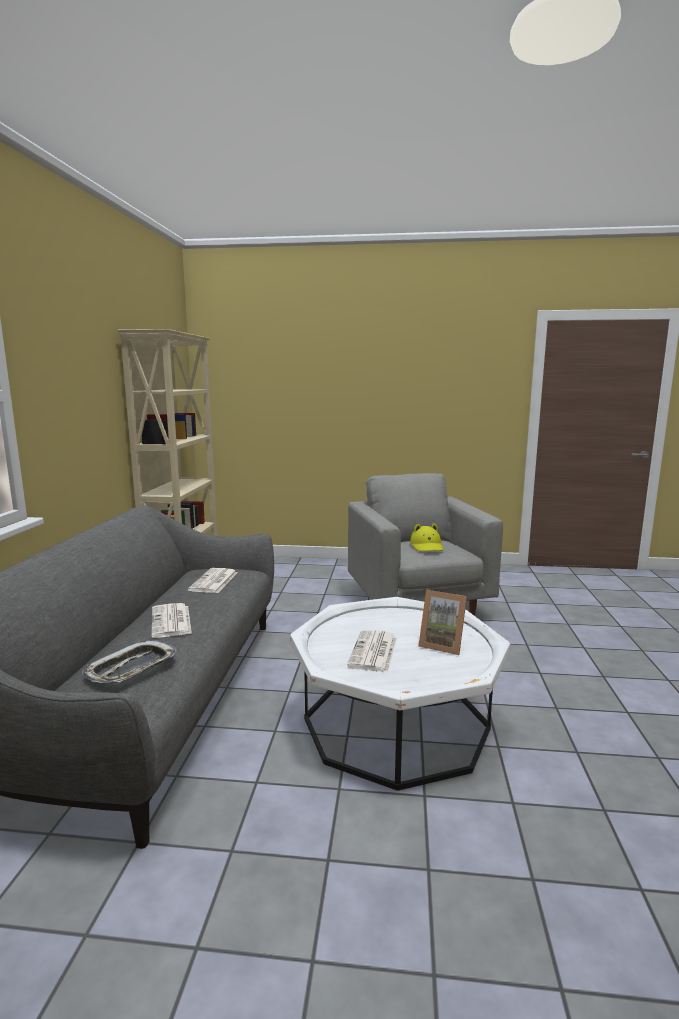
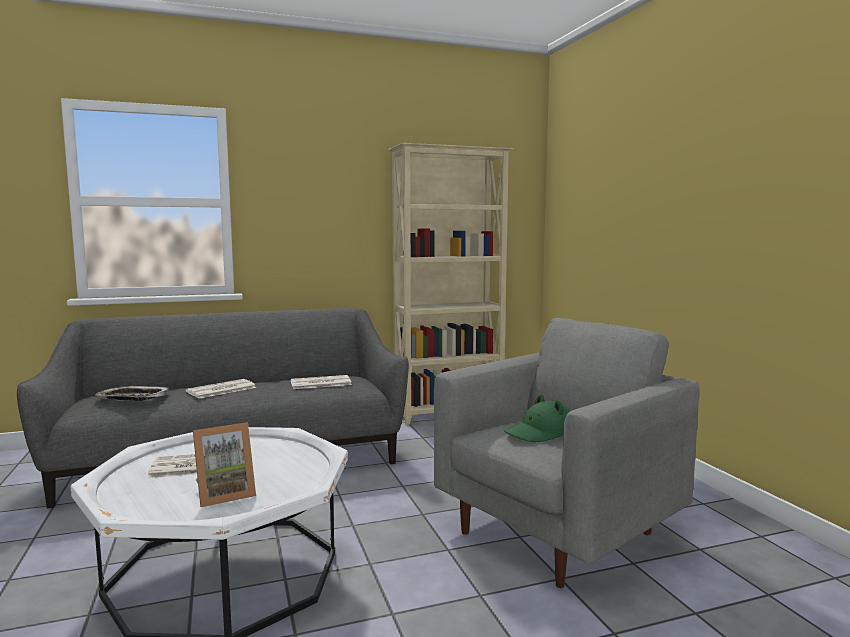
camera: 65 degrees right, 5 degrees down
yellow hat [410,523,443,551] -> green hat [504,394,570,442]
picture frame [419,590,467,655] -> picture frame turned 120 degrees counterclockwise [193,422,256,507]

